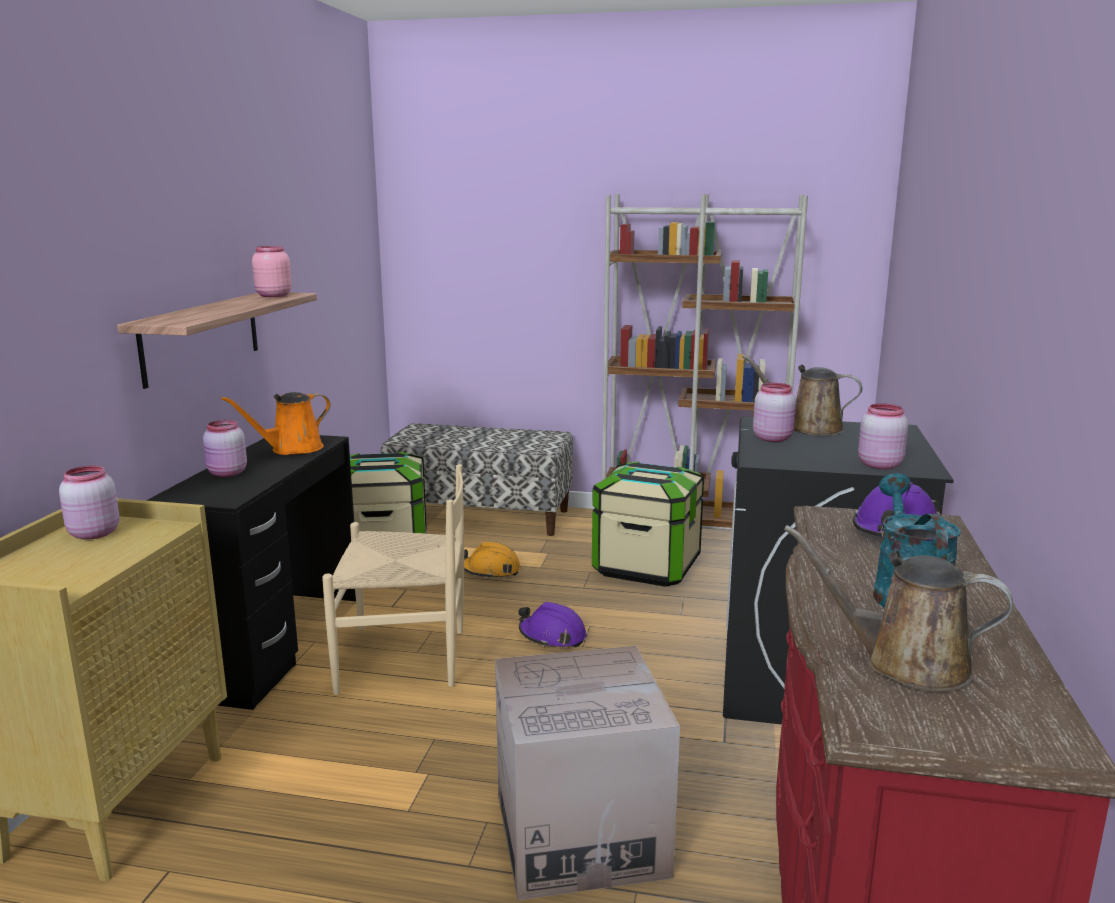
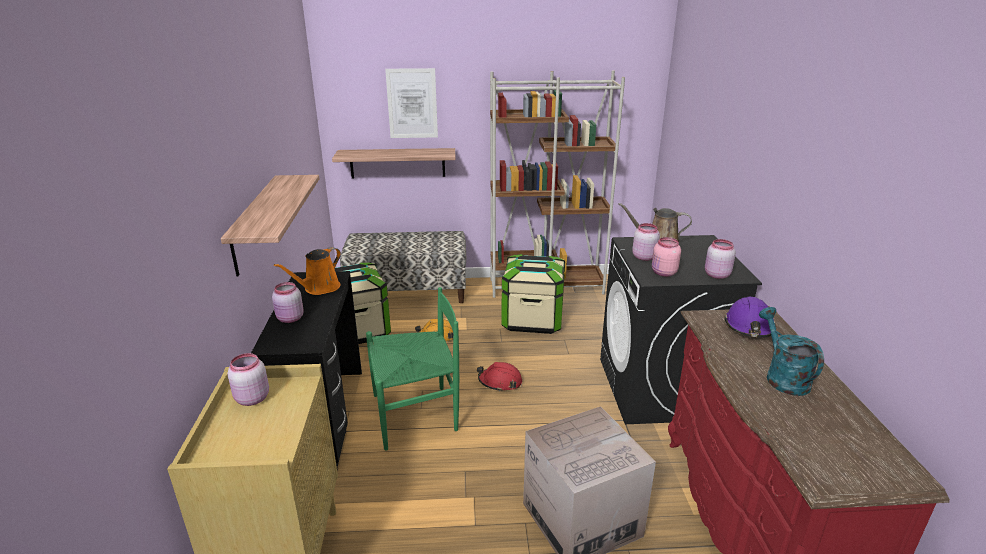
camera: 15 degrees left, 10 degrees up
pink jar [252,246,292,297] -> pink jar moved to [652,237,681,277]
beige chair [322,464,464,695] -> green chair [366,287,459,451]
purple hard hat [518,602,586,647] -> red hard hat [477,362,522,392]
brown watering can [784,525,1013,692] -> none
none -> shelf [332,148,455,178]
none -> picture [385,68,438,138]

